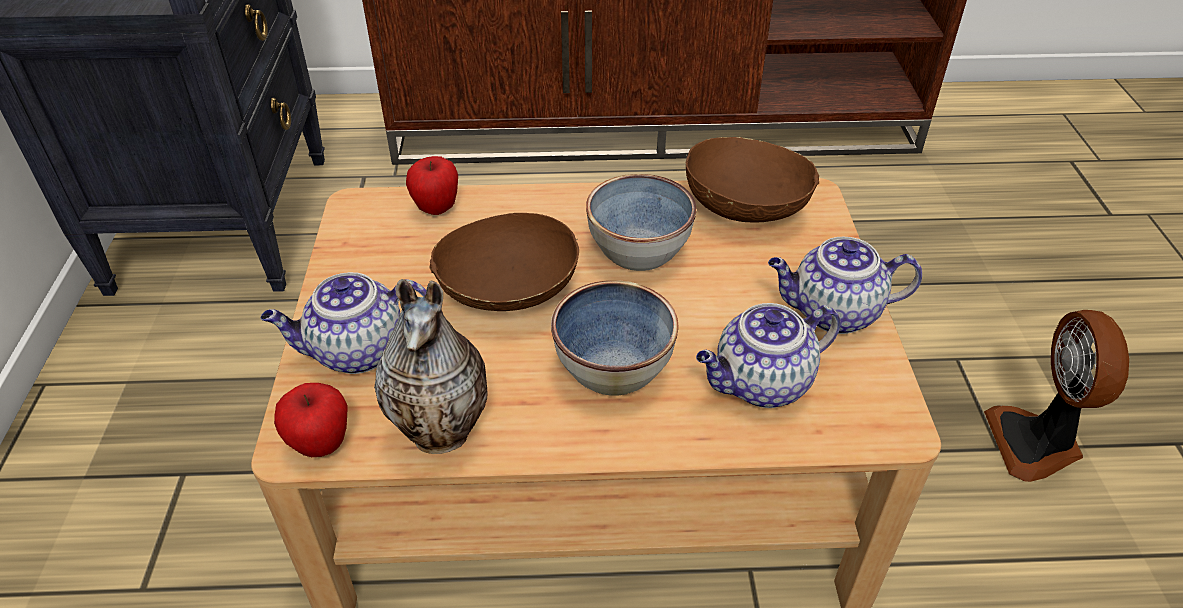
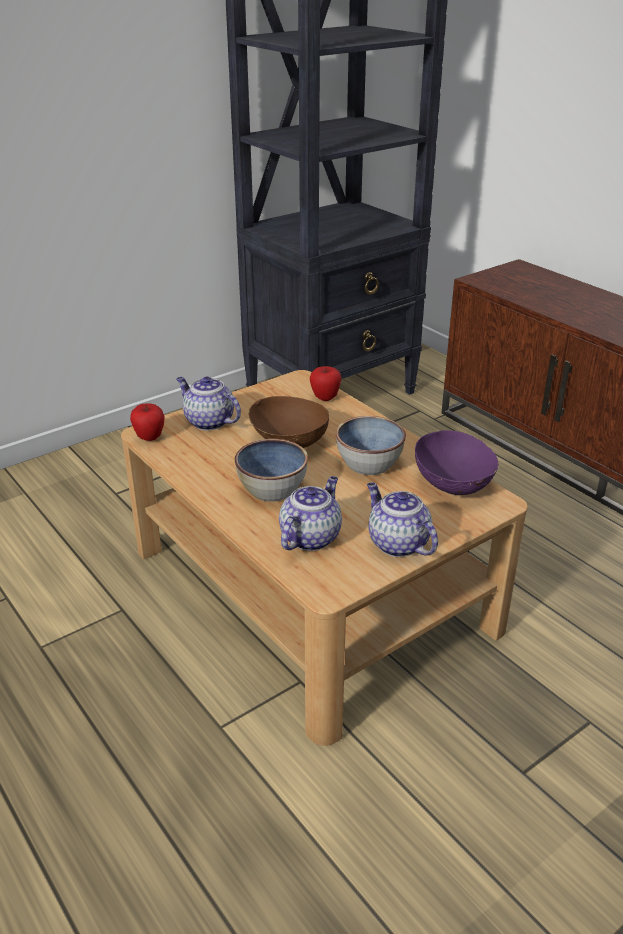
camera: 55 degrees right, 10 degrees down
vase [374,279,488,454] -> none
brown bowl [686,137,819,222] -> purple bowl [415,430,499,495]
teapot [696,303,840,408] -> teapot turned 90 degrees clockwise [279,476,342,551]
fan [984,310,1129,482] -> none

